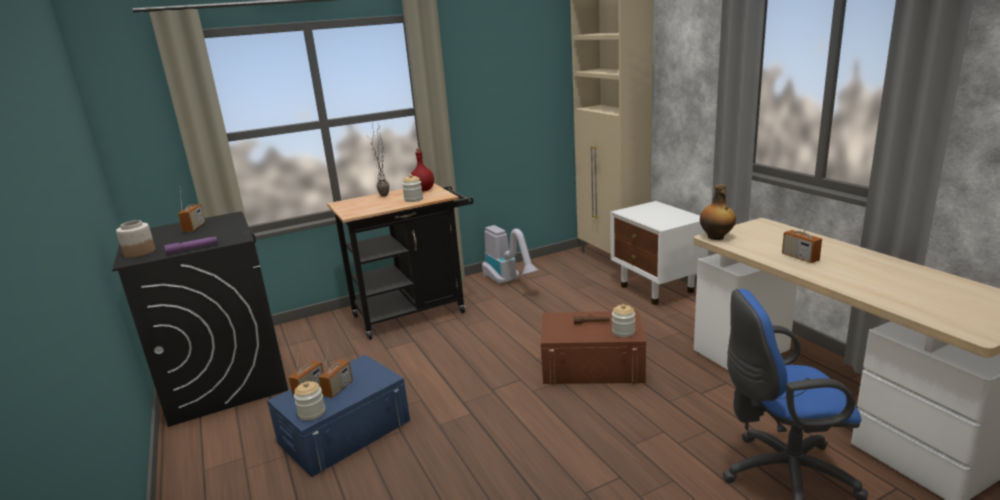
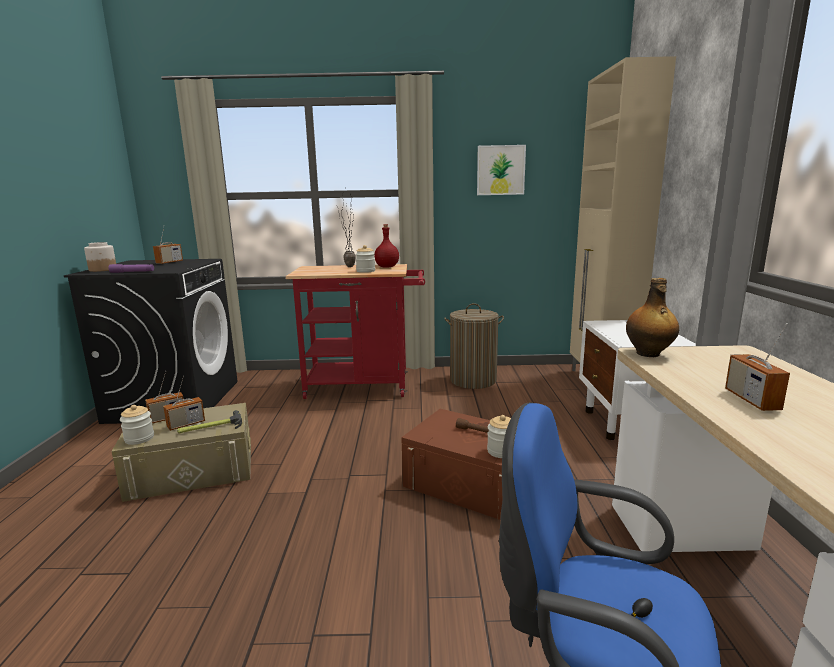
camera: 25 degrees right, 5 degrees down
blue storage box [267,355,410,477] -> beige storage box [111,403,251,502]
black cart [327,183,474,340] -> red cart [285,264,425,399]
vacuum cleaner [482,225,539,284] -> laundry basket [444,303,504,389]
none -> hammer [177,410,242,434]
none -> picture [477,145,526,195]

